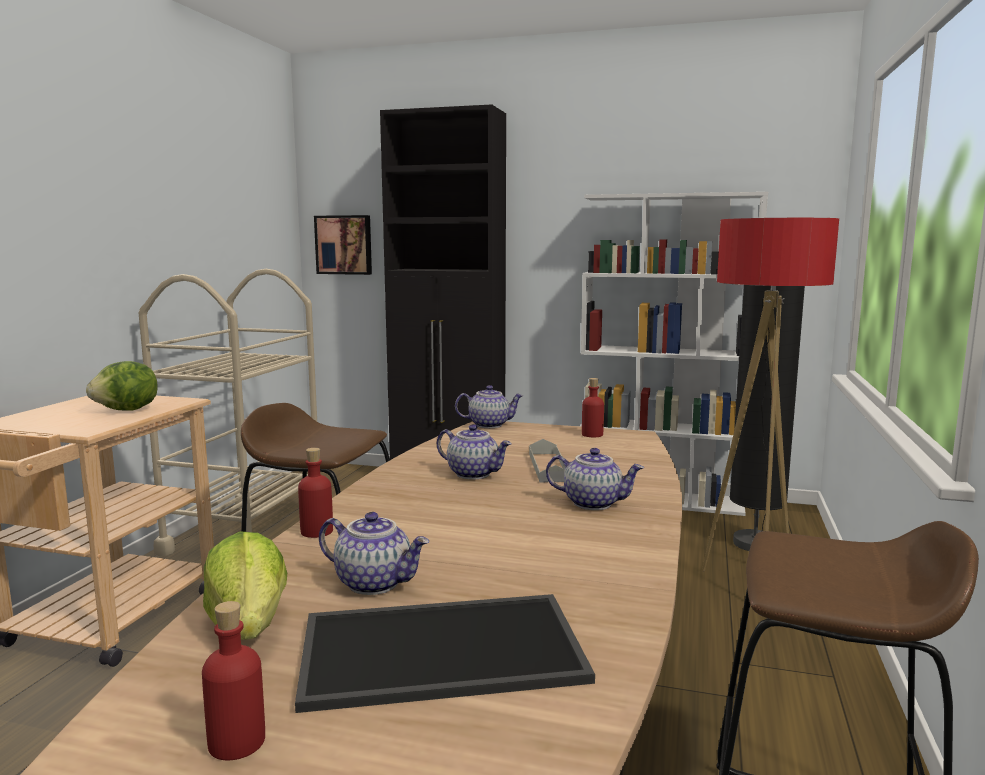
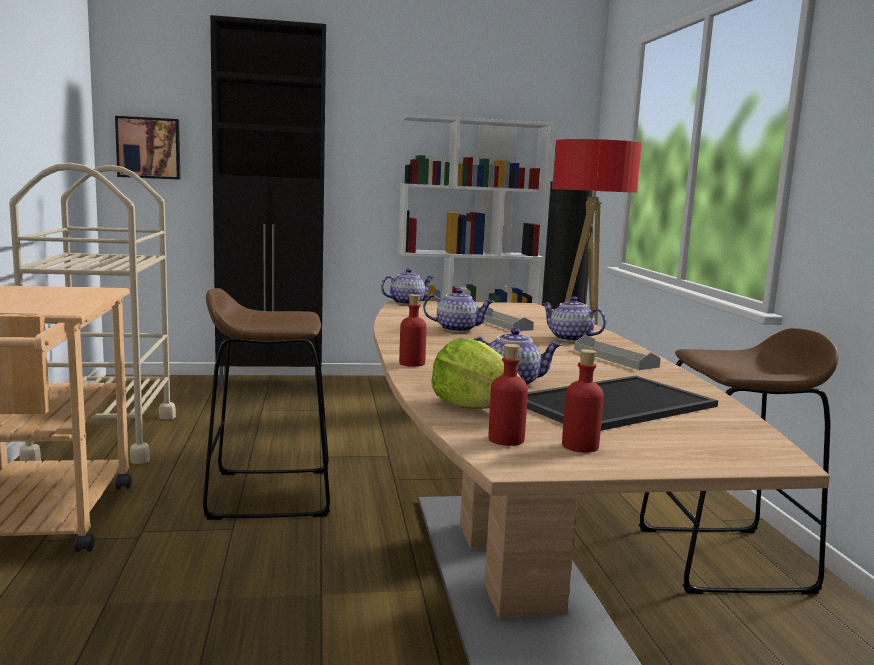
camera: 25 degrees left, 0 degrees up
lettuce [86,361,158,411] -> none
teapot [546,448,644,510] -> teapot turned 135 degrees counterclockwise [541,296,606,342]
red bottle [582,378,604,437] -> red bottle moved to [489,344,528,446]
none -> grey tray [574,334,661,370]

